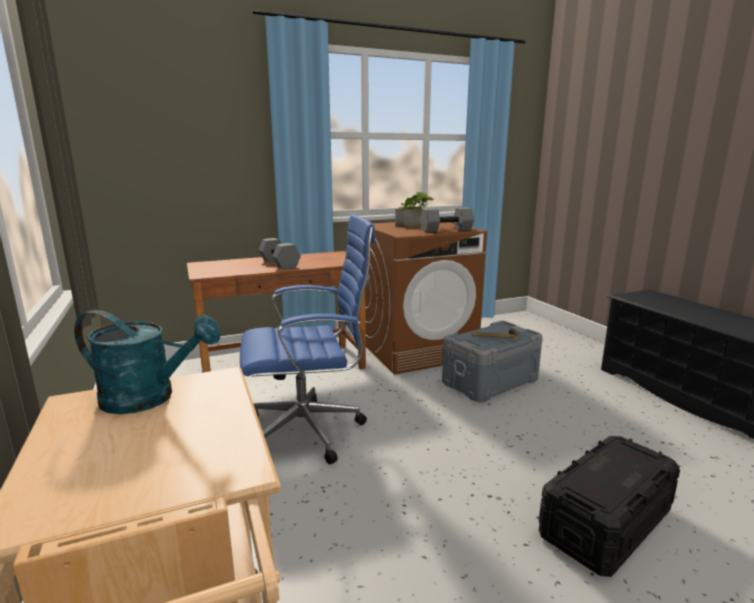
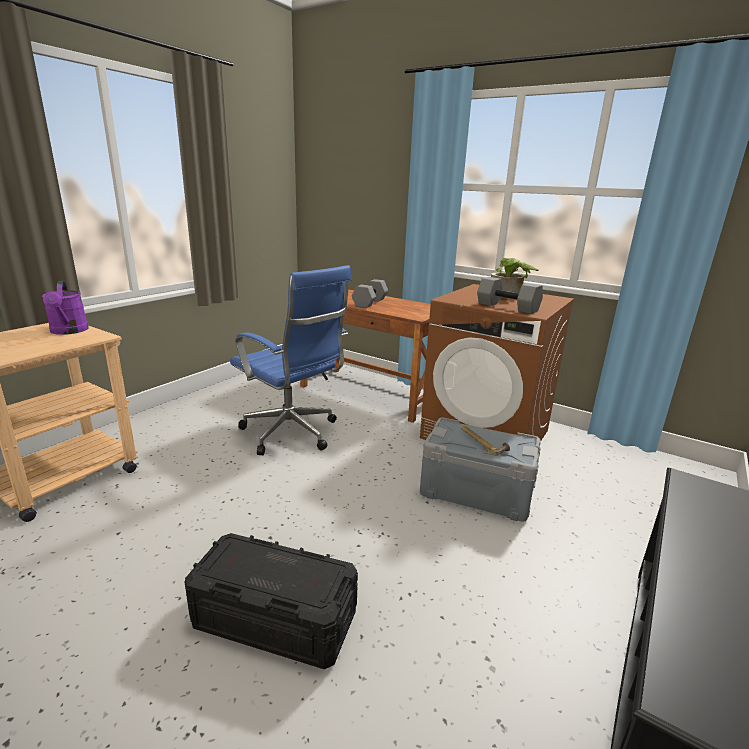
camera: 55 degrees right, 5 degrees up
turquoise watering can [74,310,221,414] -> purple watering can [42,281,89,335]

